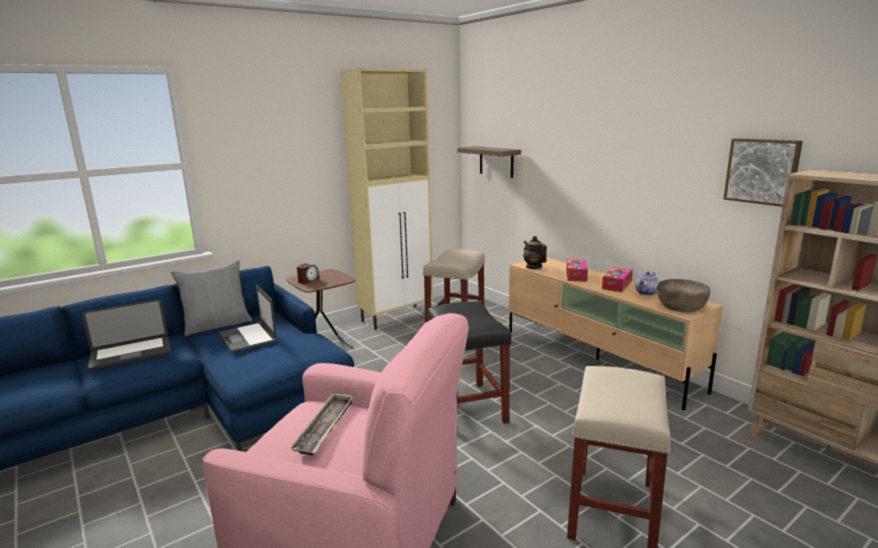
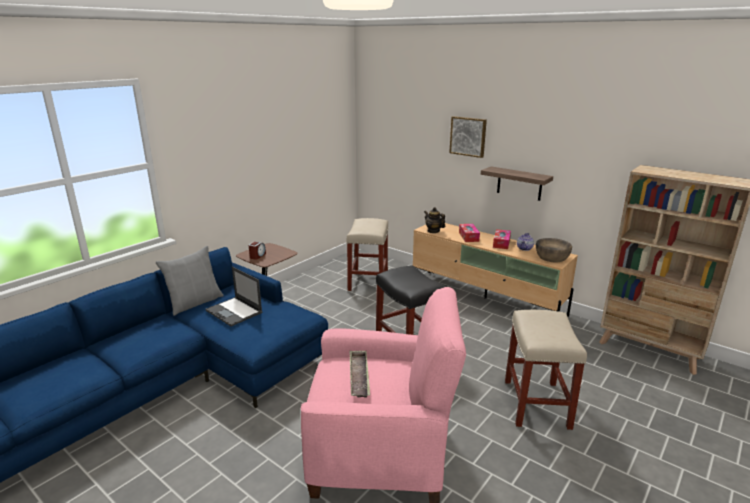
camera: 15 degrees left, 5 degrees up
laptop [81,299,171,371] -> none
beige cabinet [340,68,433,330] -> none
shelf [457,146,521,178] -> shelf moved to [481,166,553,201]
picture [724,138,803,207] -> picture moved to [449,116,487,158]

